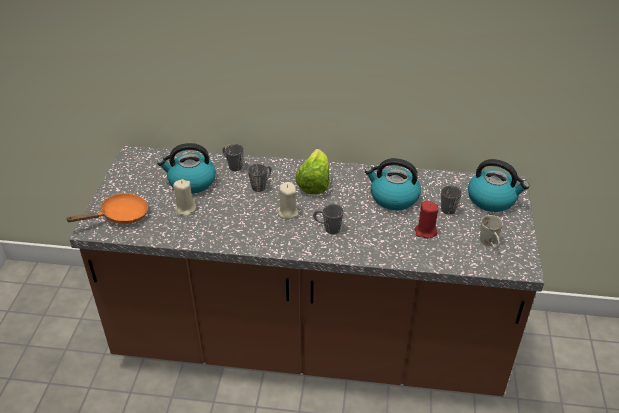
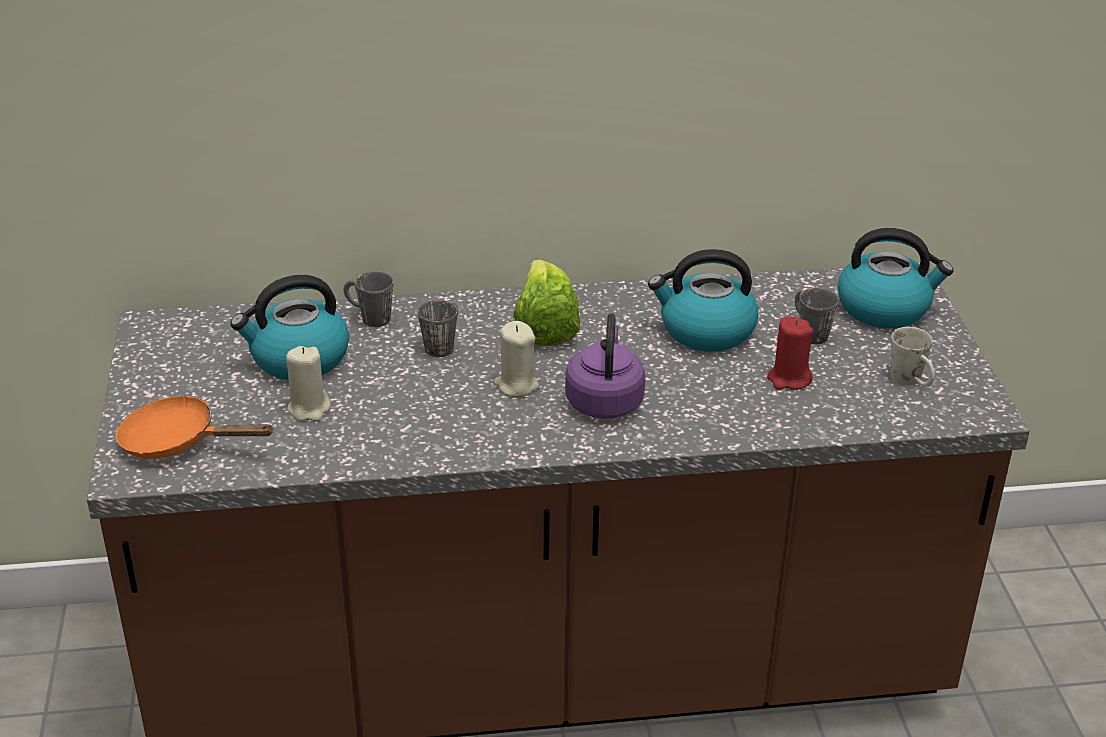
camera: 15 degrees left, 5 degrees down
orange frying pan [65,194,148,224] -> orange frying pan turned 120 degrees counterclockwise [116,395,274,459]
grey mug [313,204,344,234] -> purple kettle [565,314,645,419]

